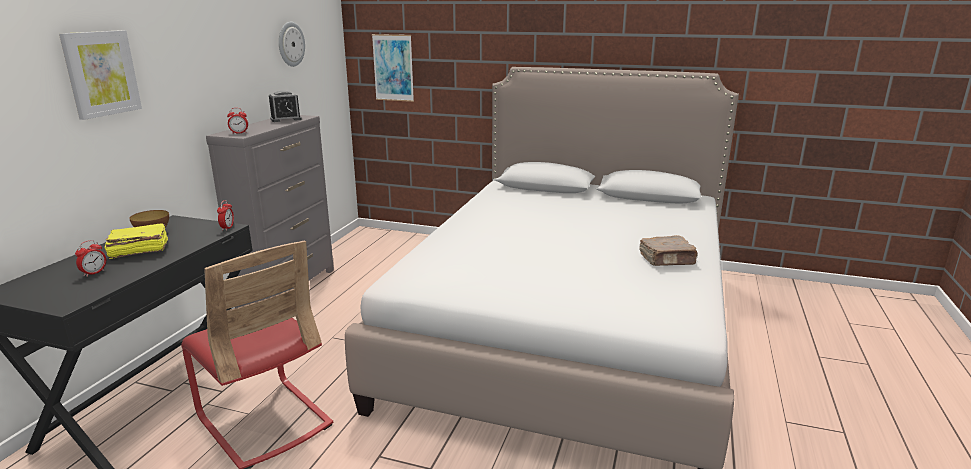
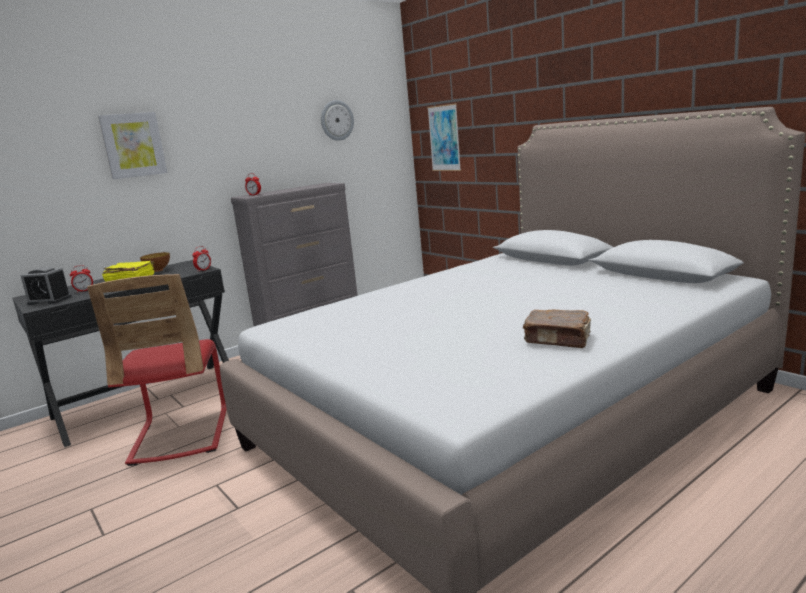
camera: 35 degrees right, 5 degrees down
alarm clock [269,91,302,122] -> alarm clock moved to [21,267,71,305]

